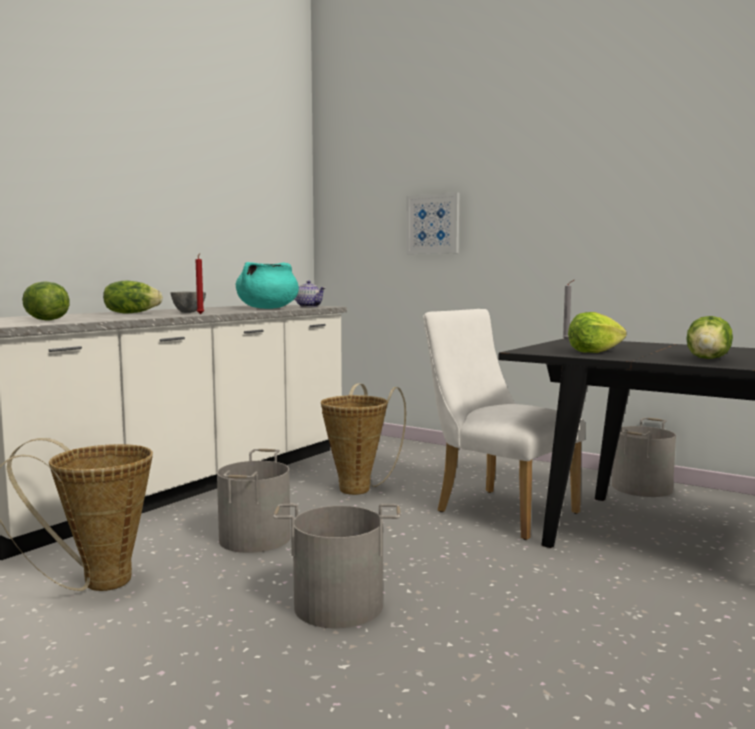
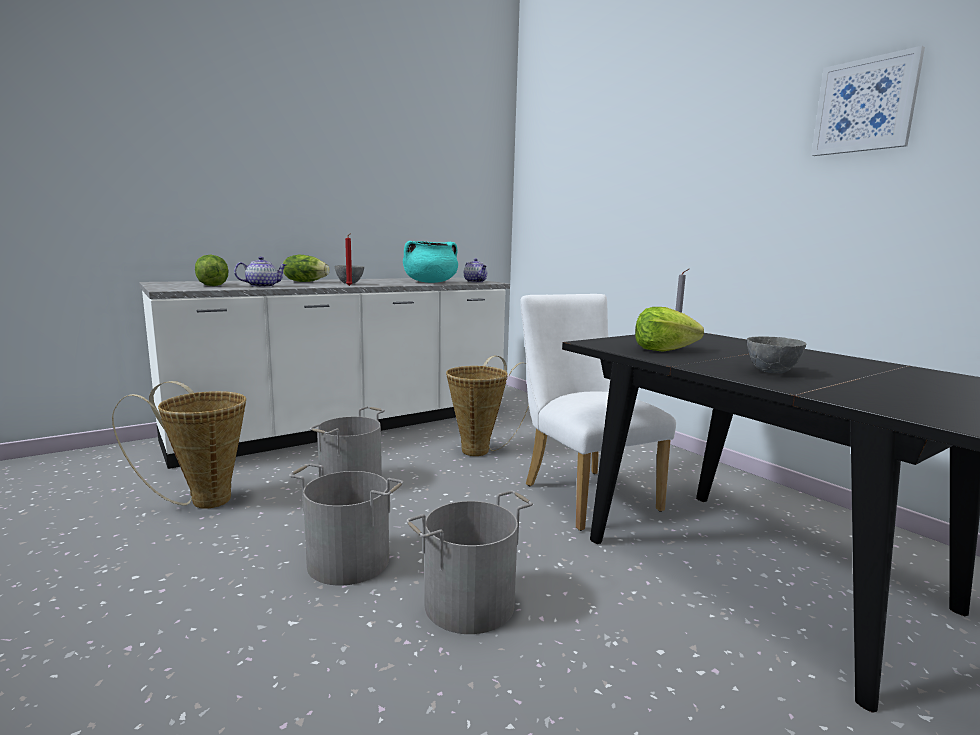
camera: 20 degrees right, 5 degrees up
picture [406,192,459,254] -> picture moved to [811,46,925,156]
grey bucket [612,418,676,497] -> grey bucket moved to [406,491,533,634]
lettuce [686,316,733,359] -> grey bowl [747,336,806,374]
none -> teapot [234,257,286,287]

